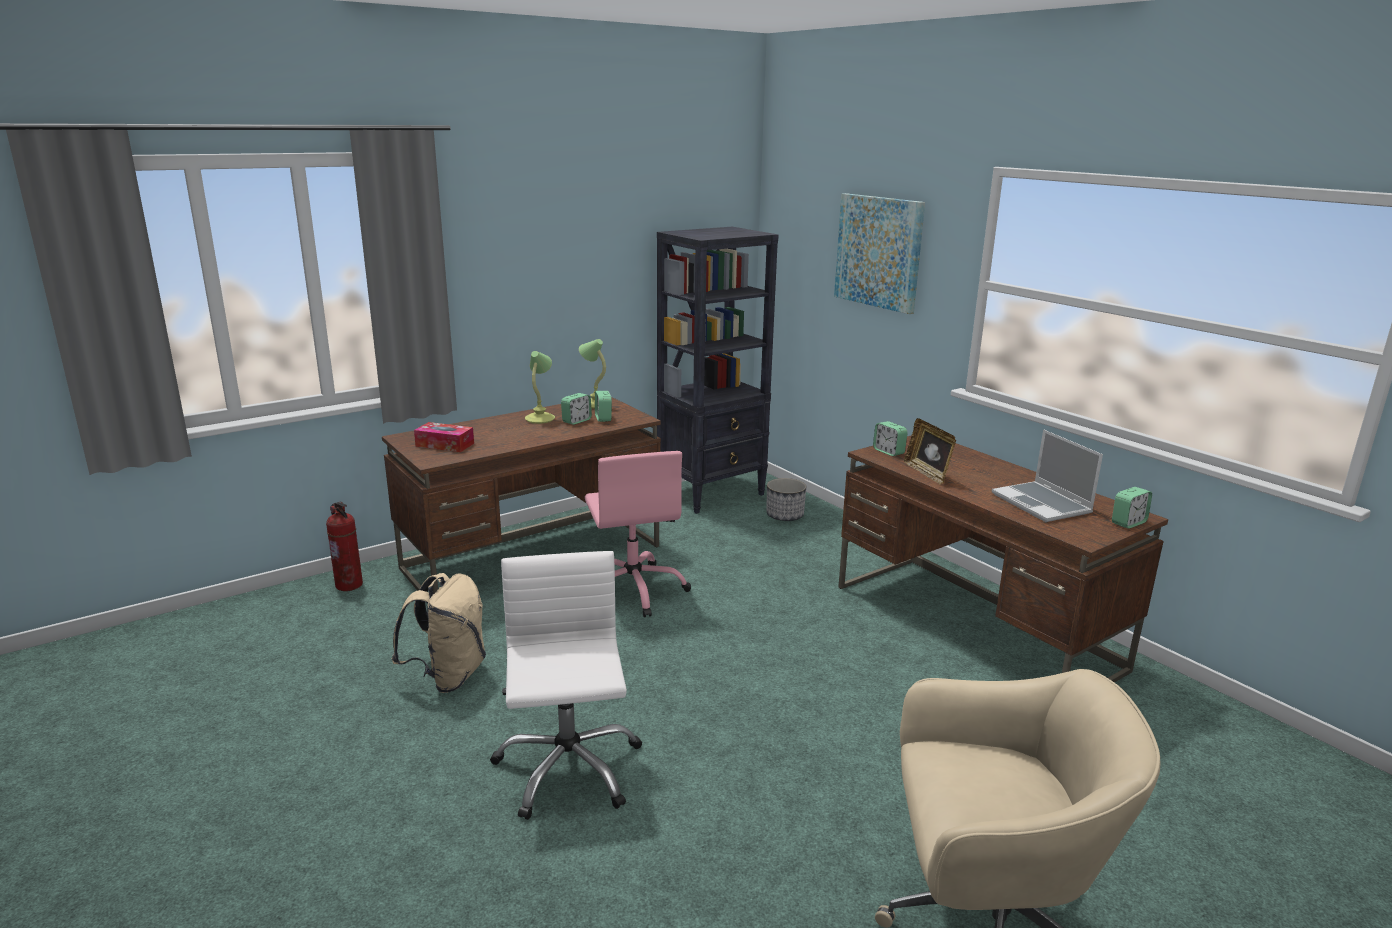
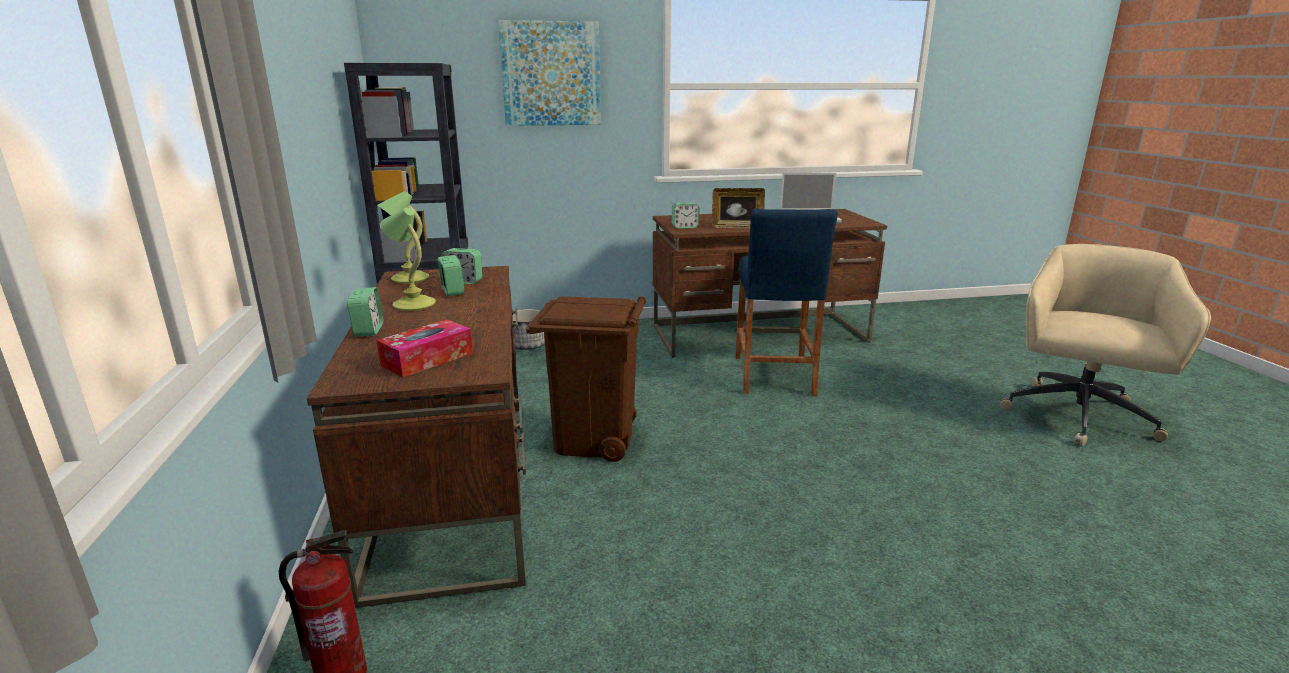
camera: 65 degrees left, 0 degrees up
beige backpack [392,573,486,693] -> none
white office chair [490,551,642,820] -> none
pink office chair [585,451,691,617] -> brown trash can [526,296,646,462]
alarm clock [1112,487,1152,529] -> alarm clock moved to [347,287,383,337]
none -> blue stool [735,208,838,396]

